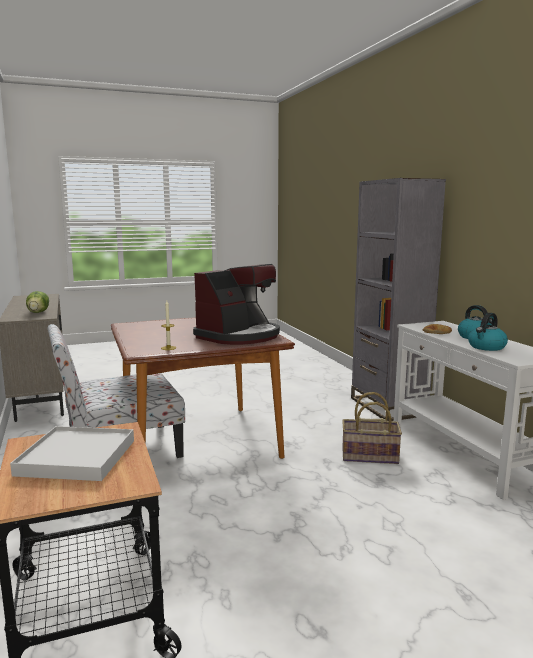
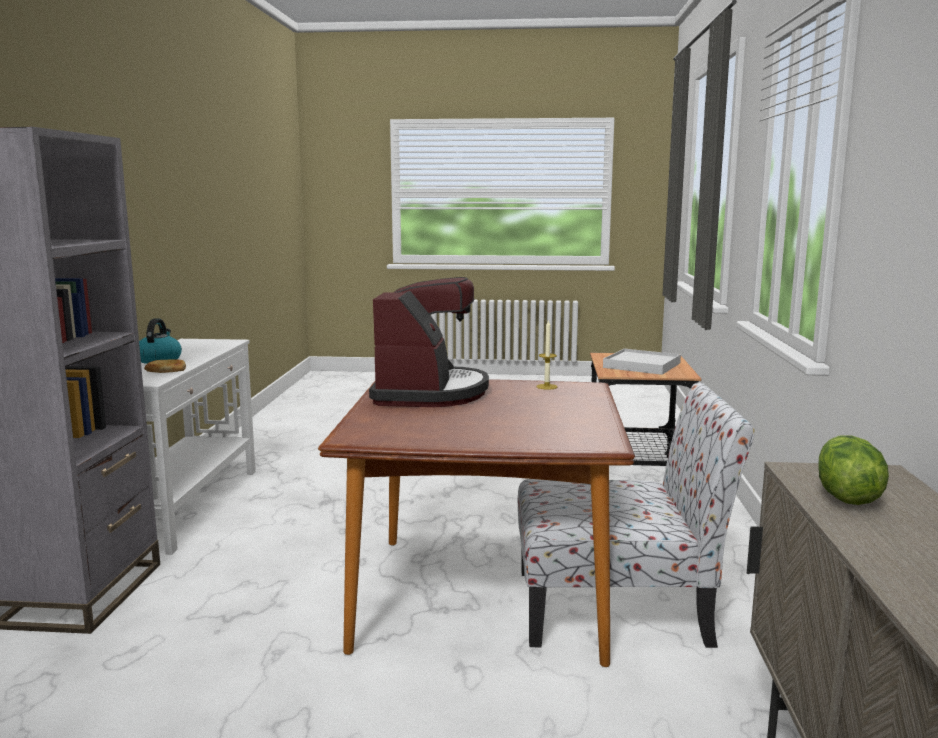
camera: 155 degrees left, 0 degrees up
coffee machine [193,264,280,345] -> coffee machine turned 120 degrees clockwise [369,277,489,407]
basket [342,392,402,464] -> none
kettle [468,313,508,351] -> none

